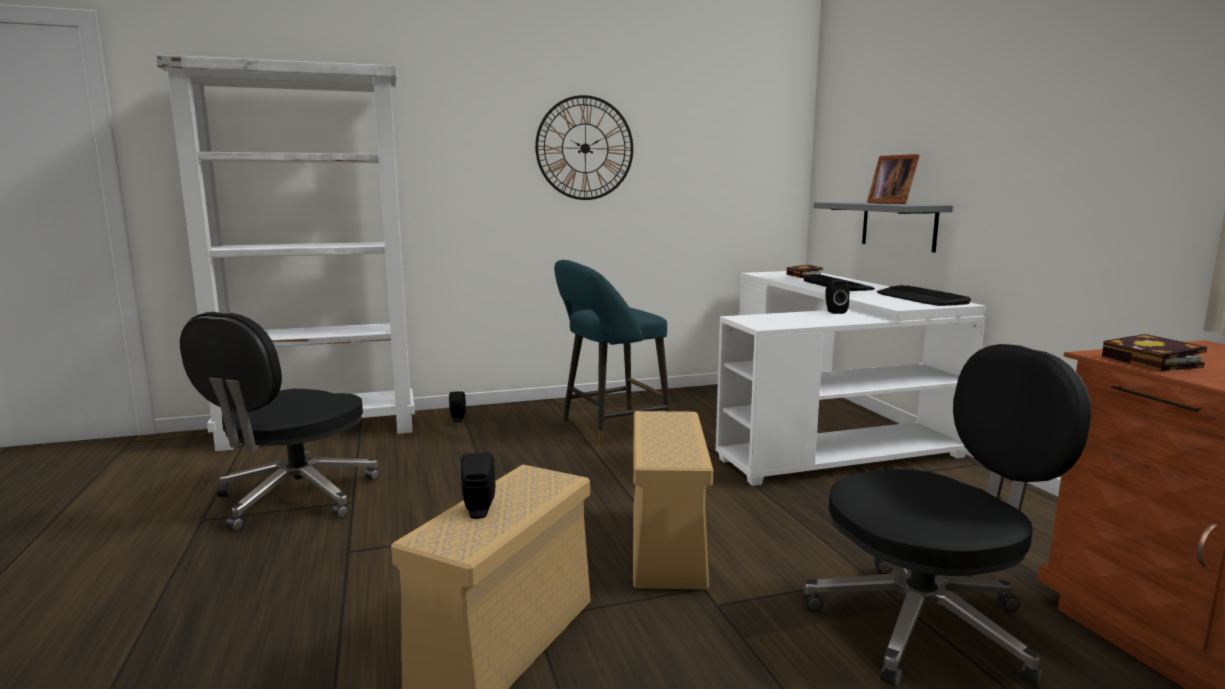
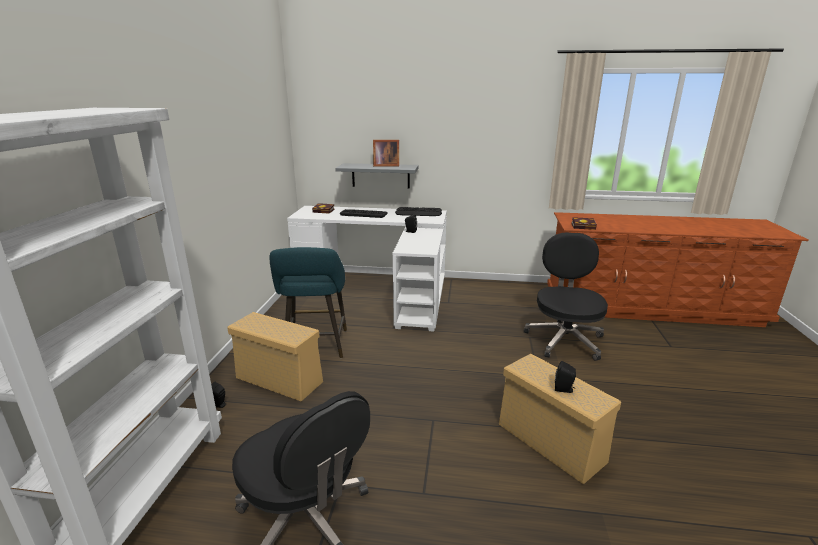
camera: 65 degrees left, 10 degrees up
wall clock [535,95,633,200] -> none
beige storage box [633,411,713,589] -> beige storage box moved to [227,312,323,401]

